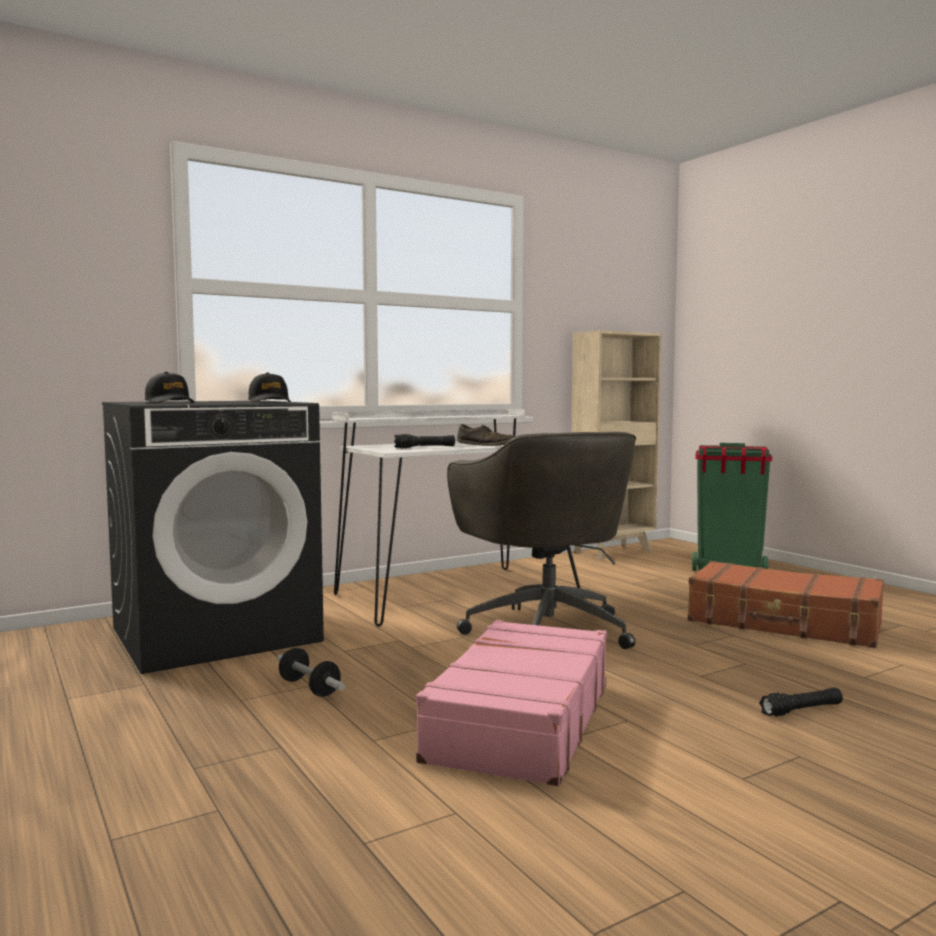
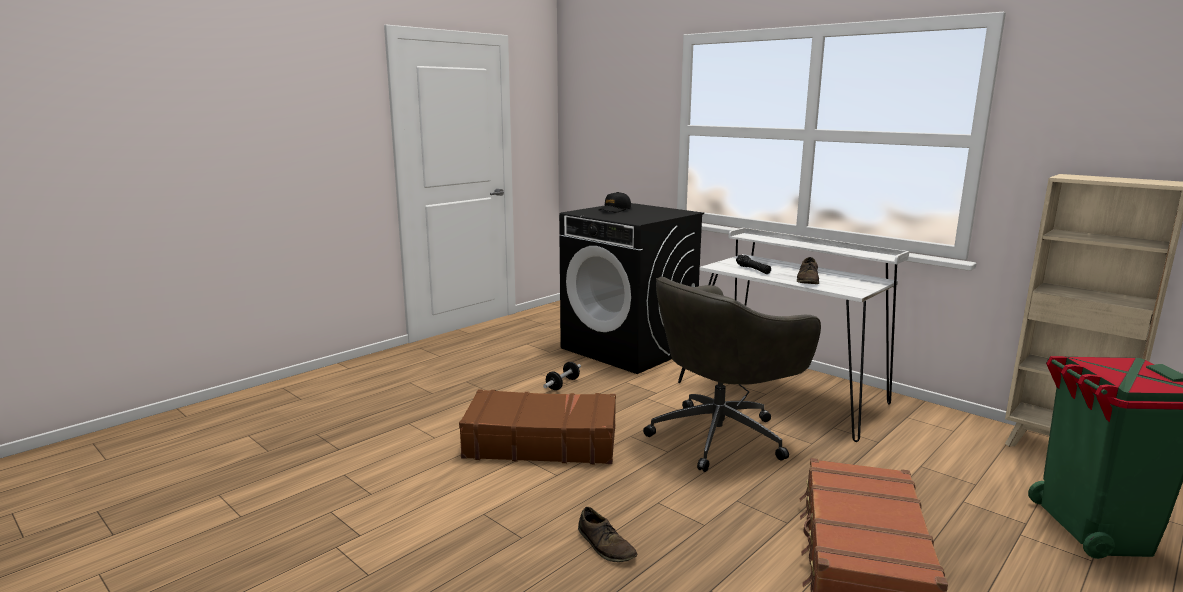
camera: 75 degrees right, 10 degrees up
black cap [248,372,290,402] -> none
pink suitcase [414,620,607,786] -> brown suitcase [459,389,616,465]
black flashlight [759,688,843,716] -> brown shoe [578,507,637,562]

